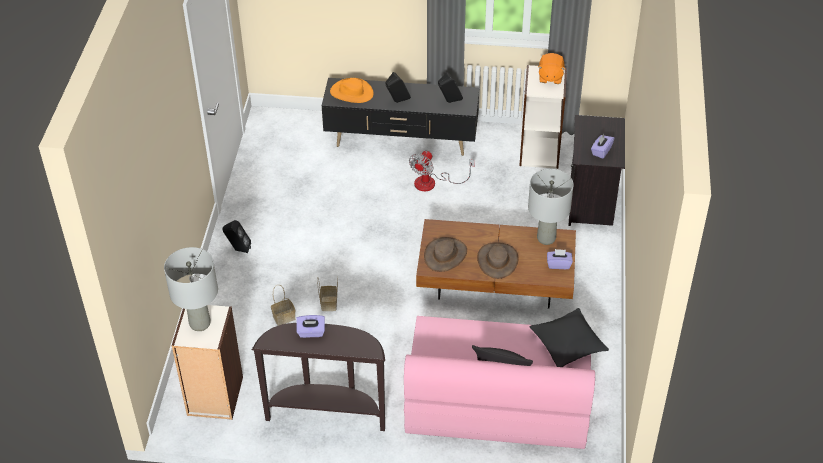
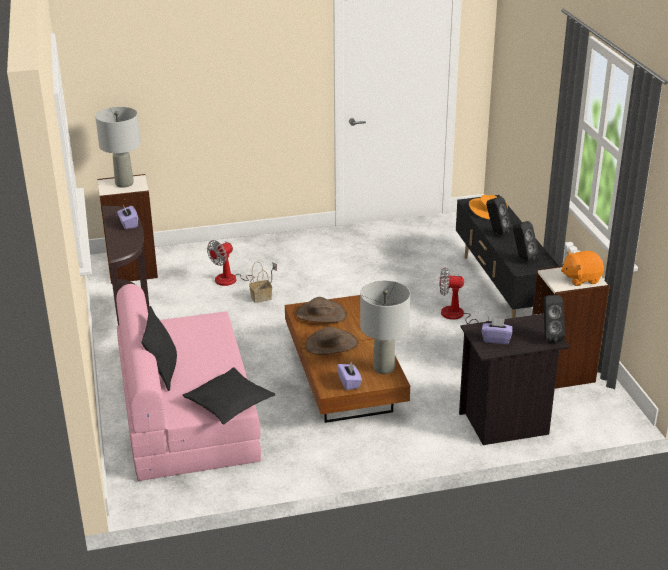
camera: 70 degrees right, 15 degrees down
black speaker [222,220,251,253] -> black speaker moved to [543,295,565,343]
basket [271,285,295,326] -> fan [207,240,277,286]

